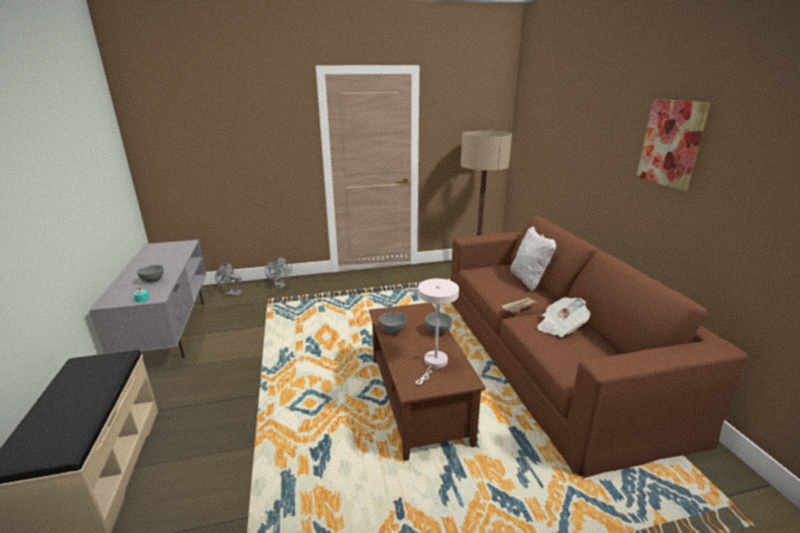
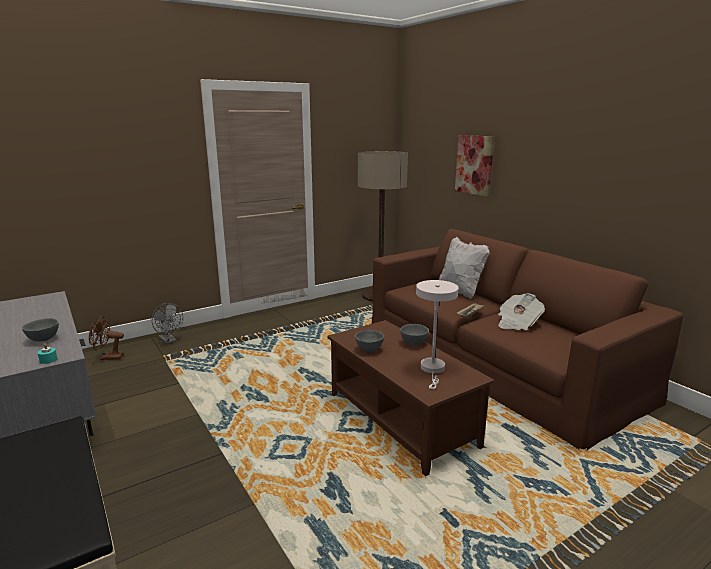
camera: 20 degrees left, 5 degrees down
grey fan [215,261,243,297] -> brown fan [89,316,124,360]
picture [636,99,711,191] -> picture moved to [455,135,495,197]

